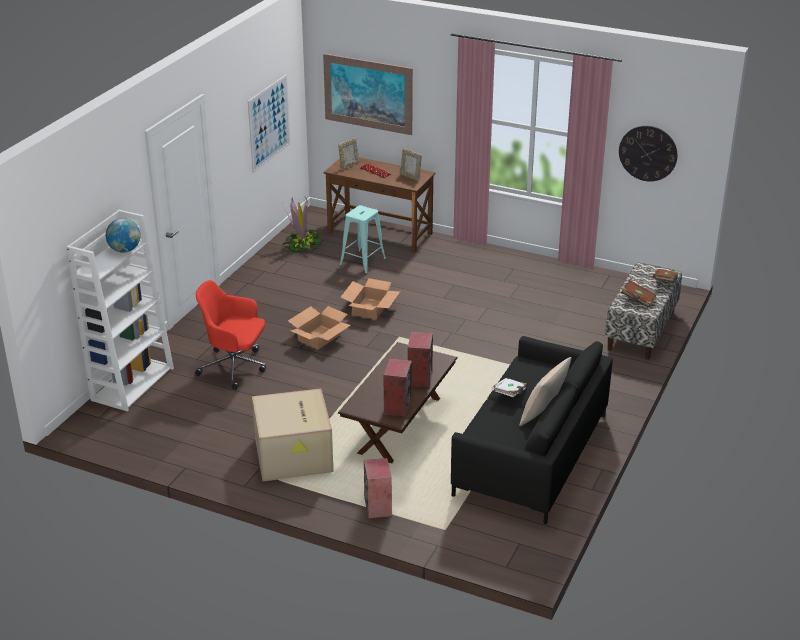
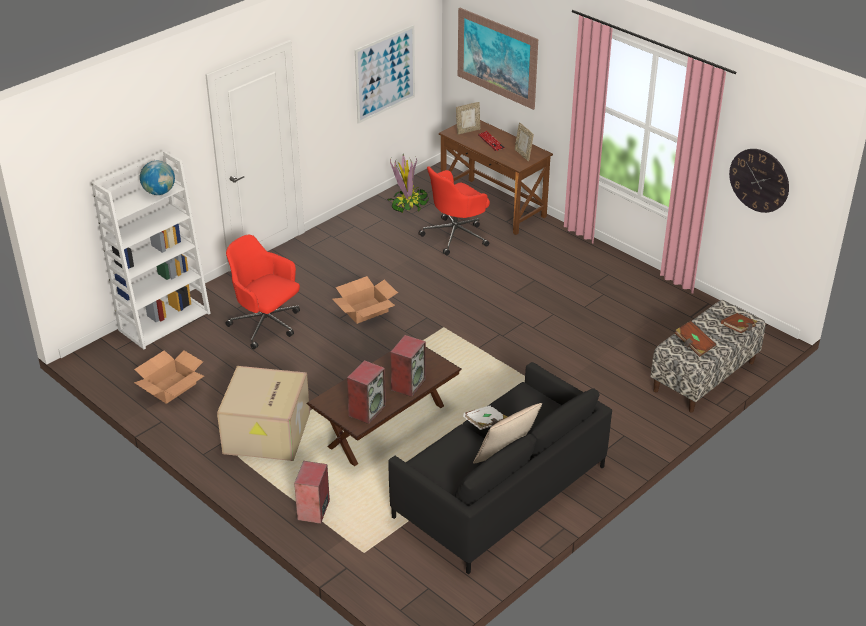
camera: 20 degrees right, 5 degrees up
turquoise stool [339,205,386,274] -> red office chair [418,166,490,255]
cardboard box [341,278,400,319] -> cardboard box moved to [134,350,204,404]

